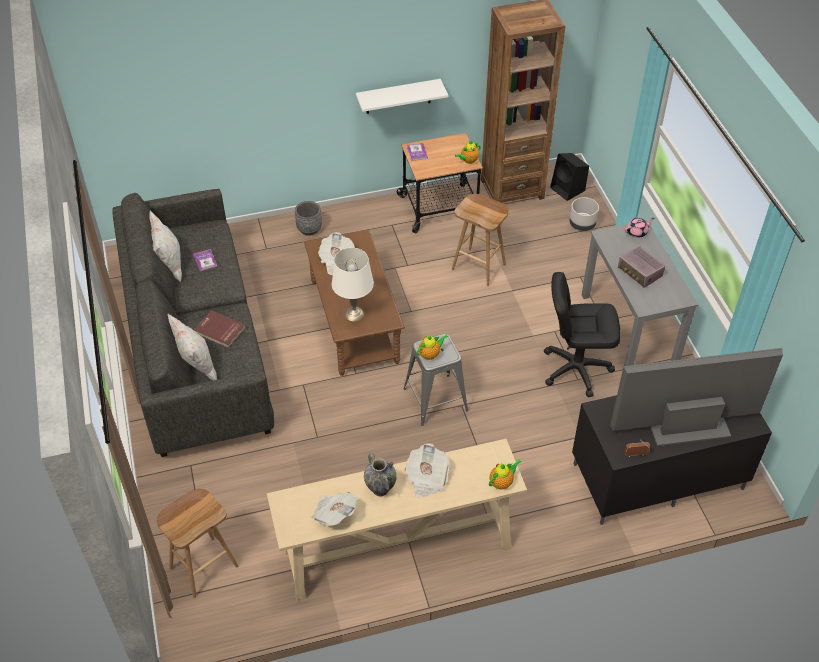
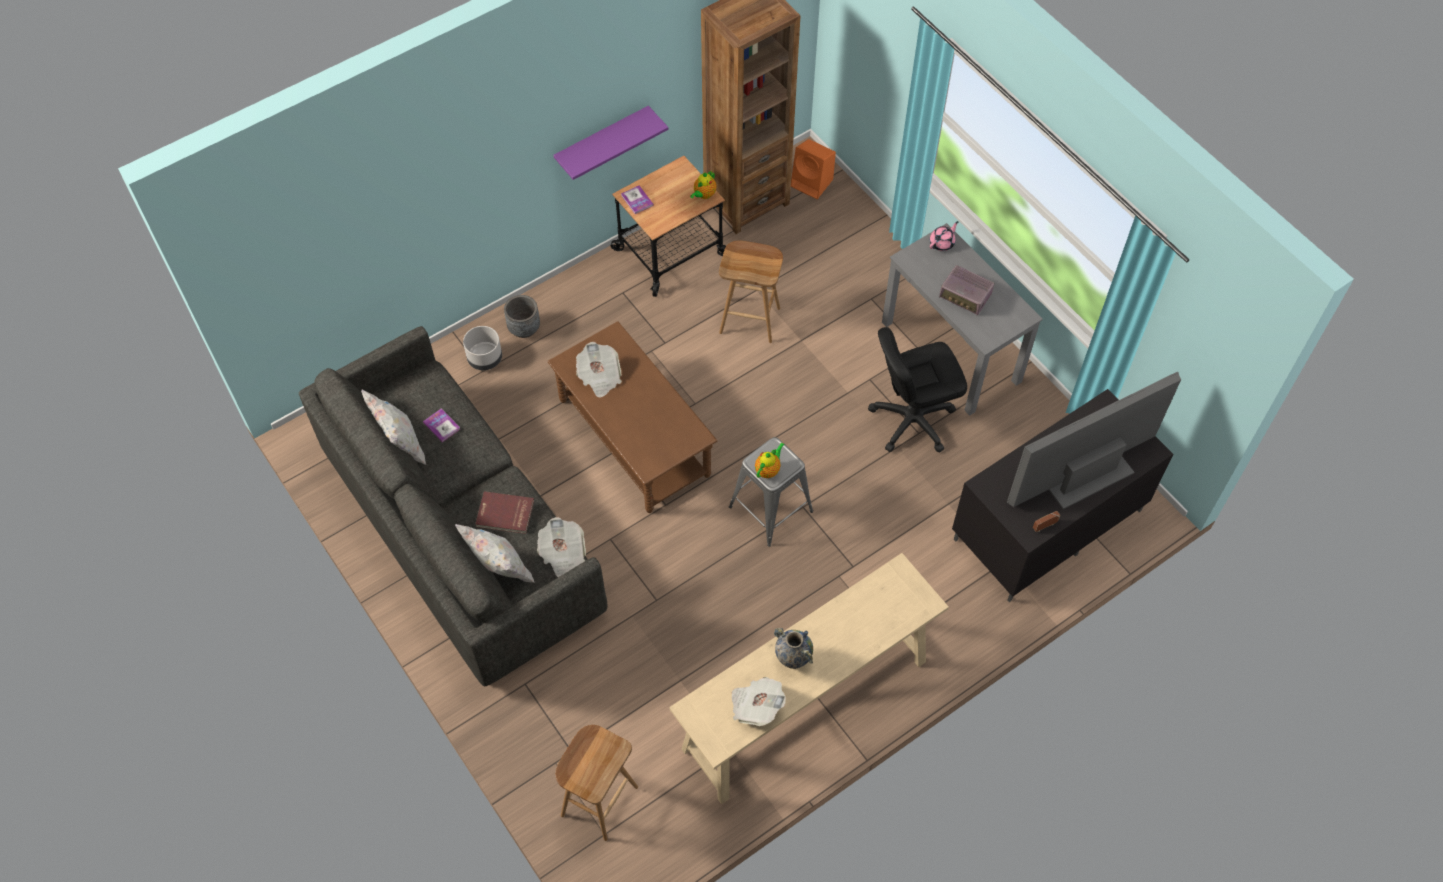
camera: 20 degrees left, 10 degrees up
white table lamp [332,248,374,321] -> none
white shelf [356,79,448,114] -> purple shelf [553,106,669,180]
newspaper [405,443,450,498] -> newspaper moved to [537,517,586,577]
teapot [489,460,522,489] -> none
black speaker [550,153,589,201] -> orange speaker [791,139,836,199]
grey planter [569,197,599,231] -> grey planter moved to [463,326,502,370]

